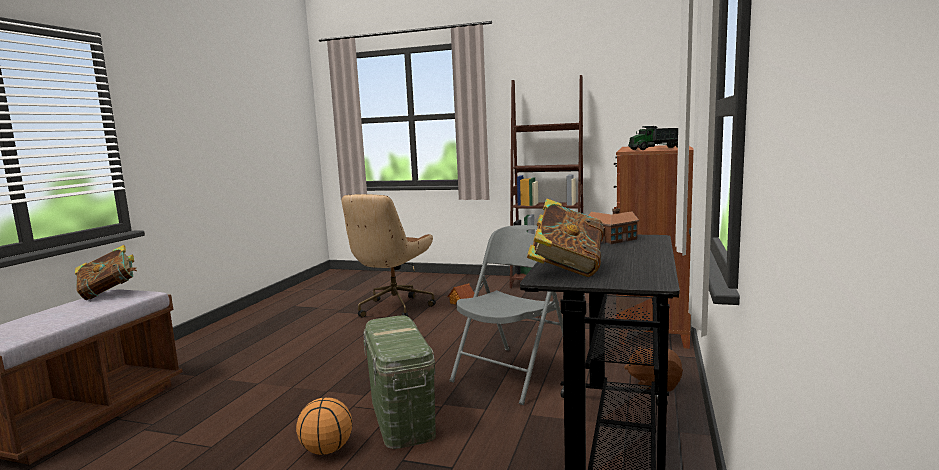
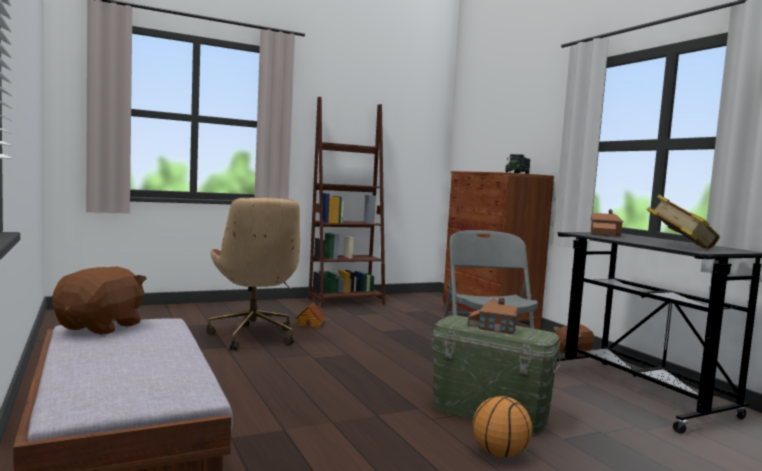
camera: 45 degrees left, 5 degrees down
book [75,245,137,300] -> brown plush toy [52,266,147,335]
none -> toy house [468,298,518,334]

